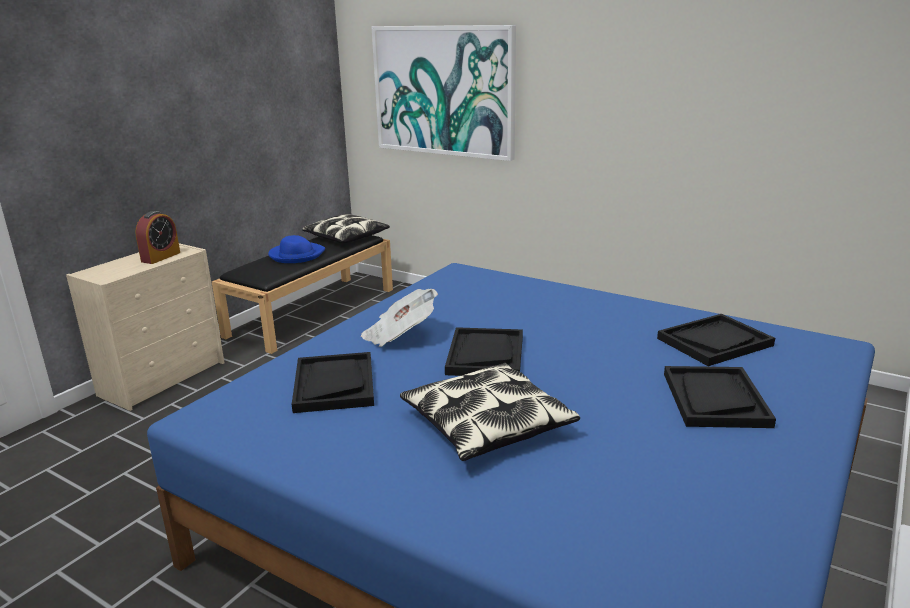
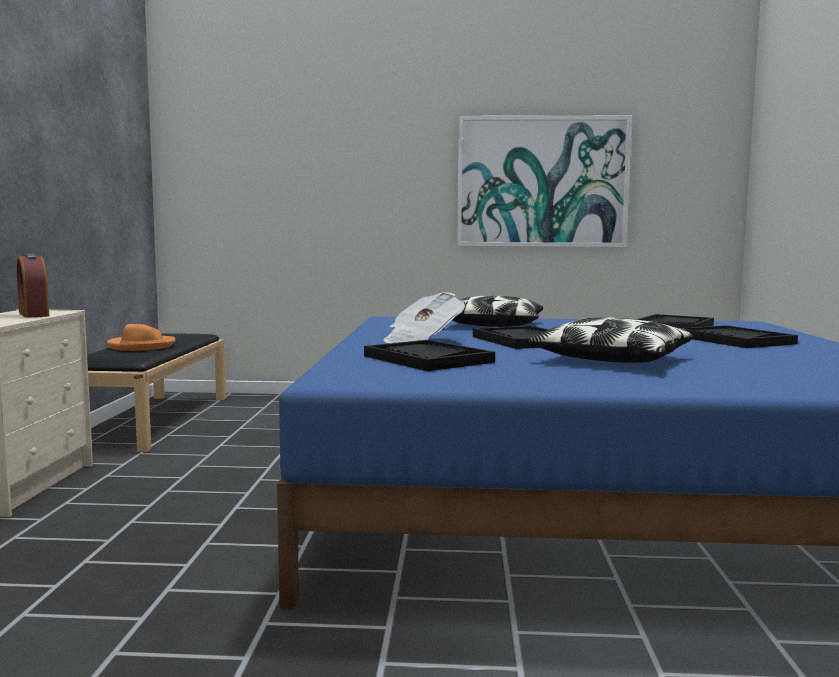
camera: 30 degrees left, 15 degrees down
alarm clock [135,211,180,264] -> alarm clock turned 150 degrees clockwise [17,253,49,318]
blue hat [268,235,325,263] -> orange hat [107,324,176,351]
pillow [302,214,390,243] -> pillow moved to [452,295,543,327]
picture [372,25,516,161] -> picture moved to [457,115,632,247]

